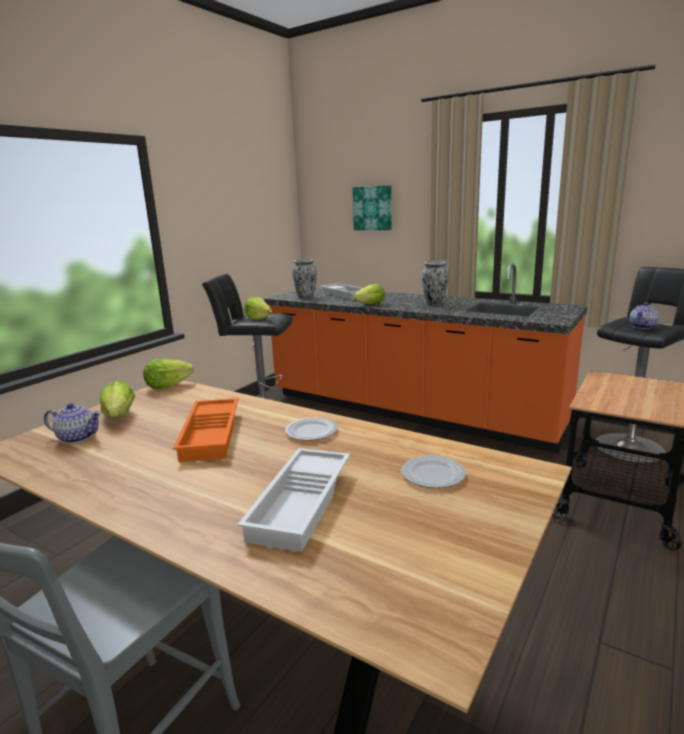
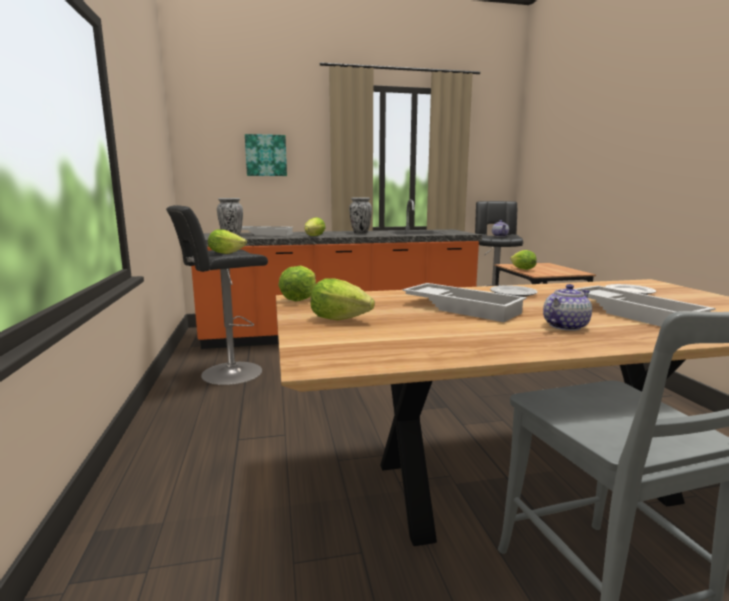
camera: 45 degrees left, 5 degrees down
teapot [44,403,102,443] -> teapot moved to [543,284,592,331]
orange tray [173,398,238,462] -> white tray [402,283,527,322]
none -> lettuce [510,250,537,270]

